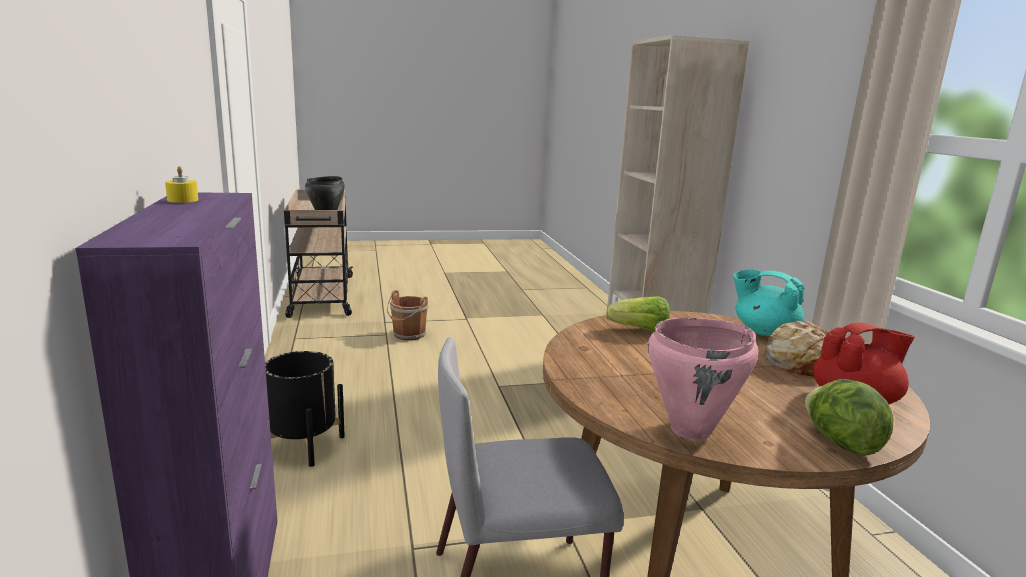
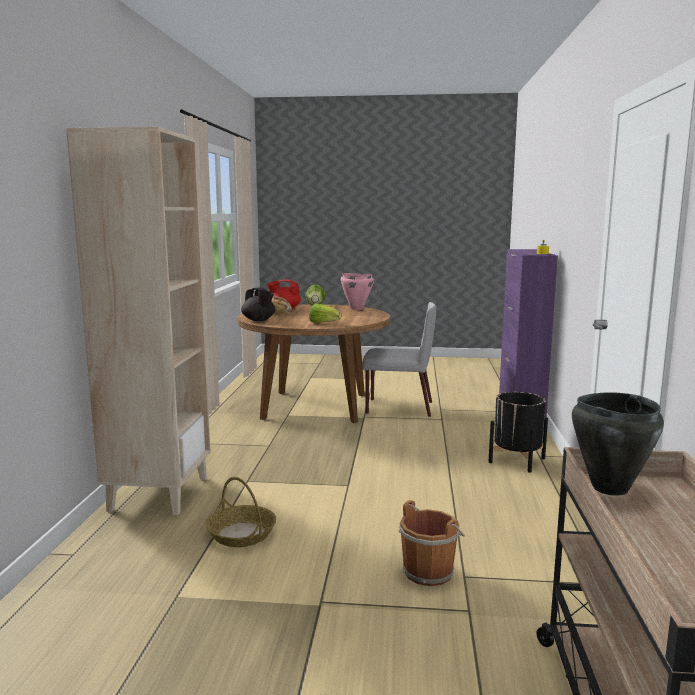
camera: 160 degrees left, 5 degrees down
turquoise teapot [733,269,804,336] -> black teapot [241,288,275,321]
none -> basket [206,477,276,547]

